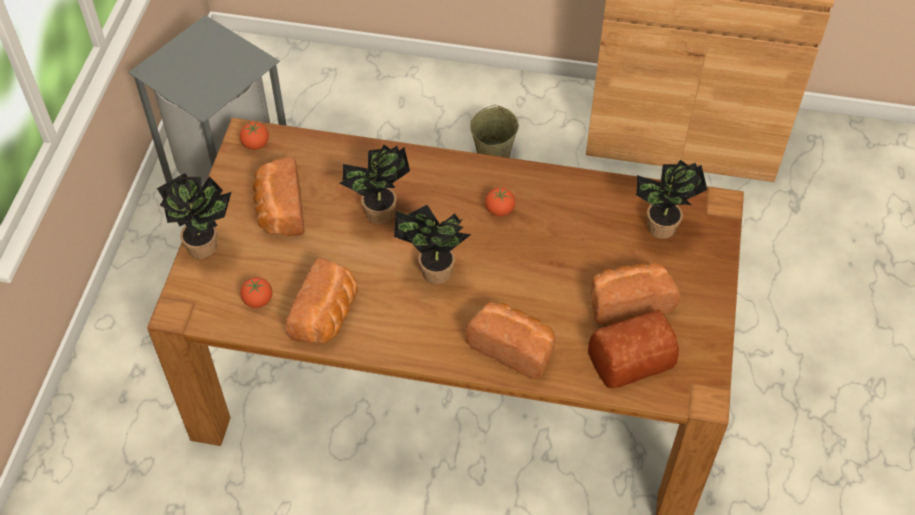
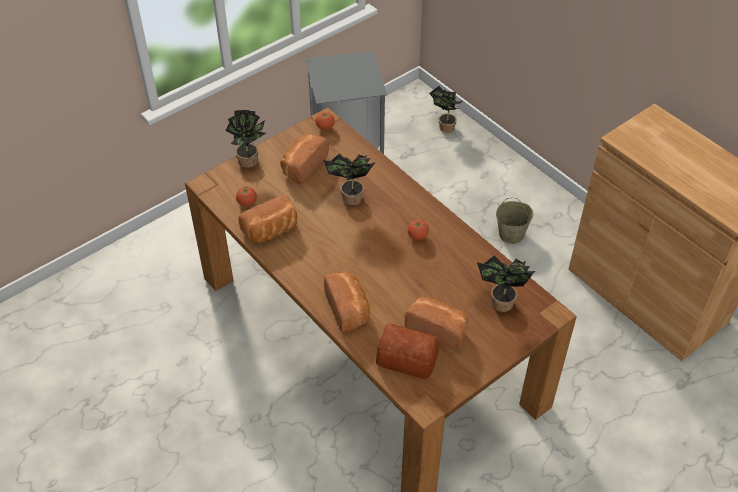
camera: 40 degrees right, 5 degrees down
potted plant [394,205,472,284] -> potted plant moved to [429,86,463,133]

